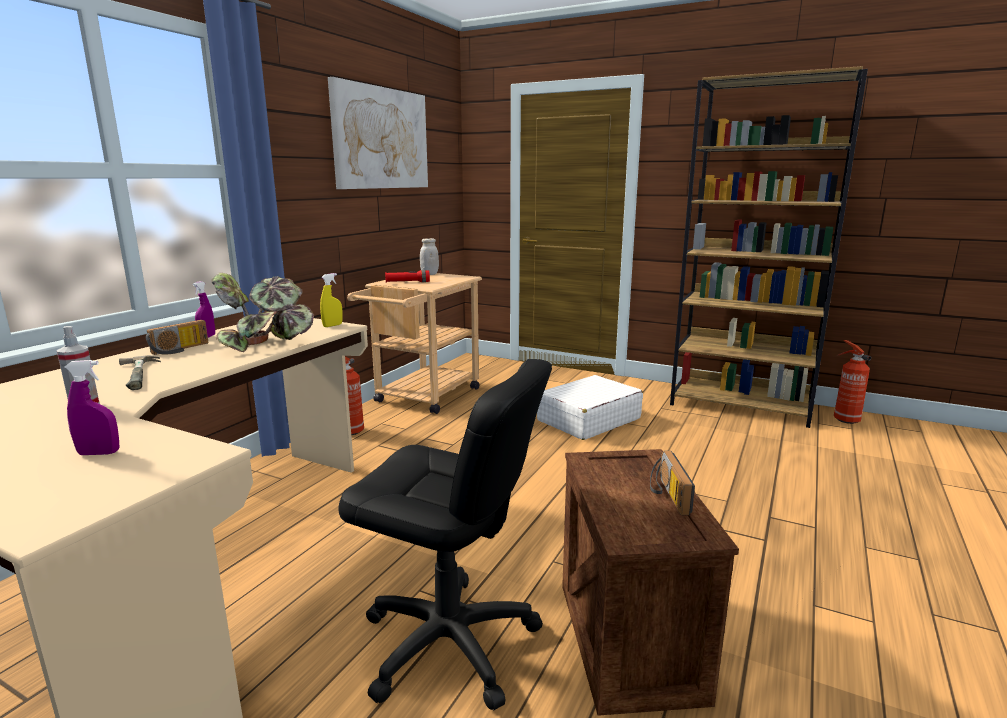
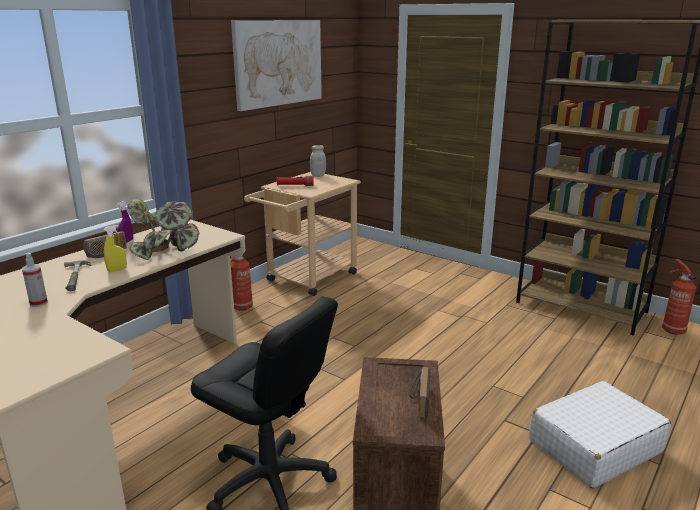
camera: 10 degrees right, 5 degrees up
purple spray bottle [65,360,119,455] -> none
yellow spray bottle [320,273,342,327] -> yellow spray bottle moved to [104,225,127,272]
white suitcase [537,375,643,440] -> white suitcase moved to [529,381,671,488]

